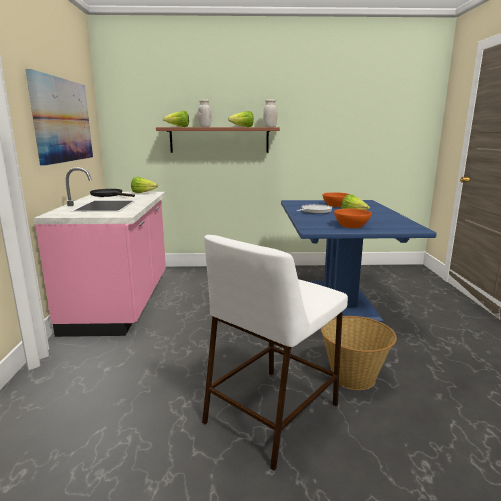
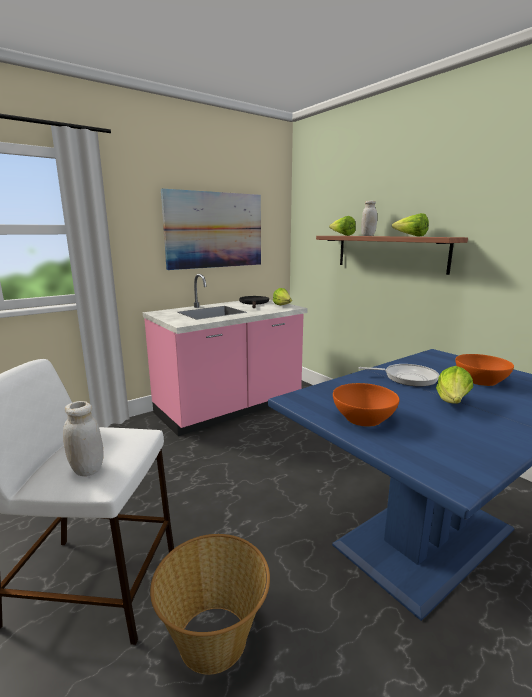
camera: 55 degrees right, 0 degrees up
white jar [263,99,277,127] -> white jar moved to [63,401,104,476]

